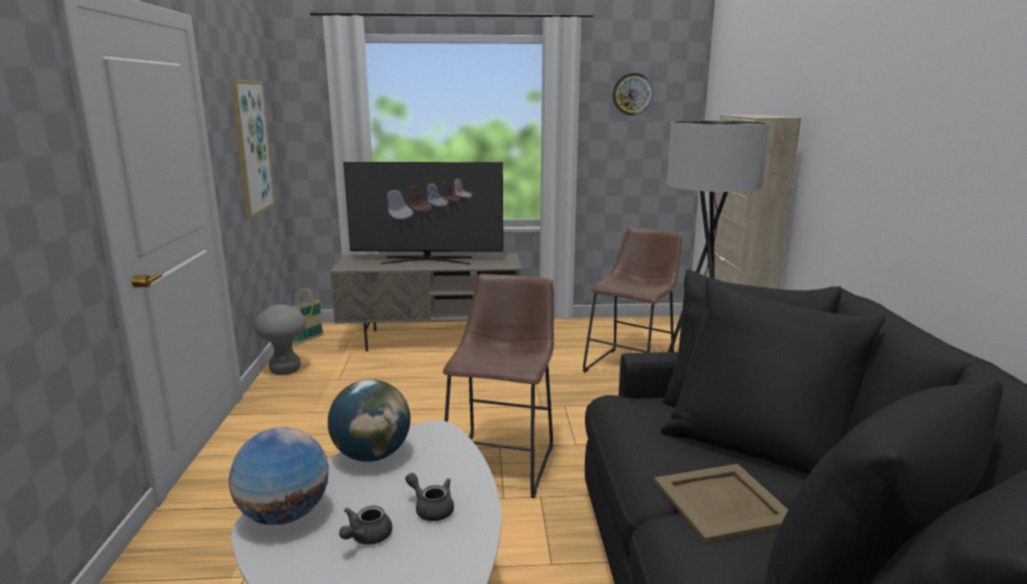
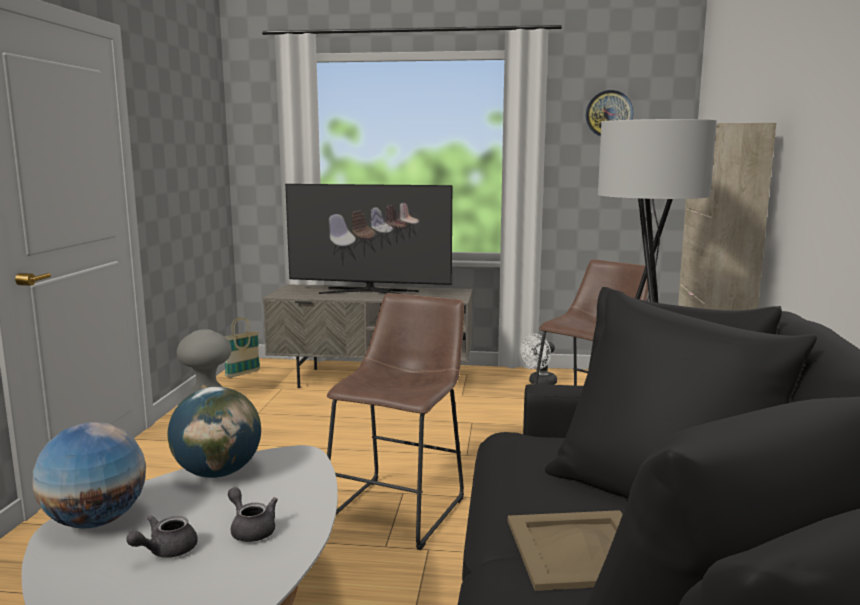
camera: 10 degrees right, 5 degrees down
picture [231,80,275,217] -> none
none -> white fan [521,334,557,385]

